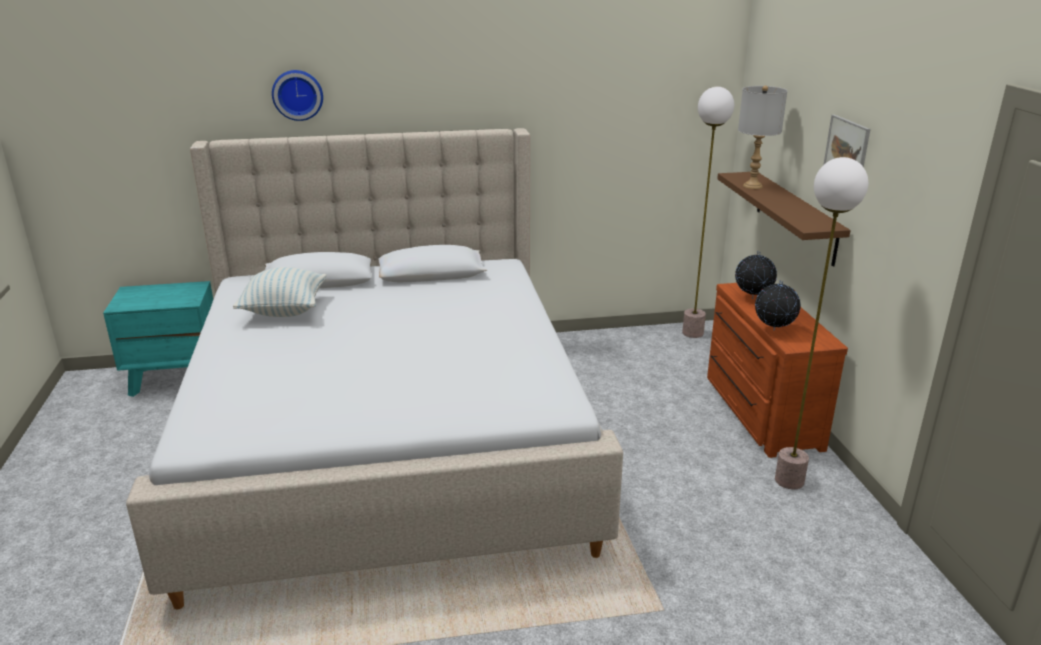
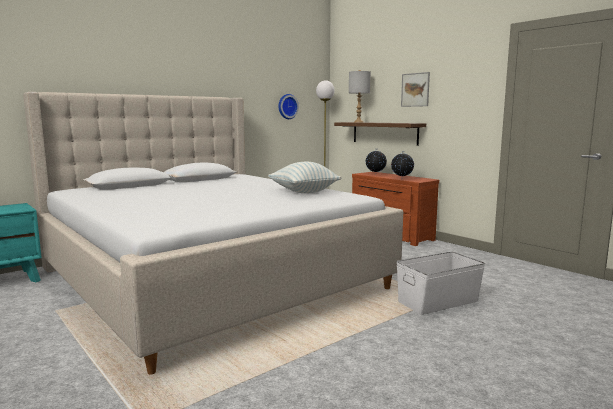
camera: 30 degrees left, 15 degrees down
pillow [233,267,326,317] -> pillow moved to [268,162,341,193]
wall clock [272,70,323,121] -> wall clock moved to [279,94,299,119]
floor lamp [775,157,868,489] -> none
none -> white storage box [396,251,485,315]

